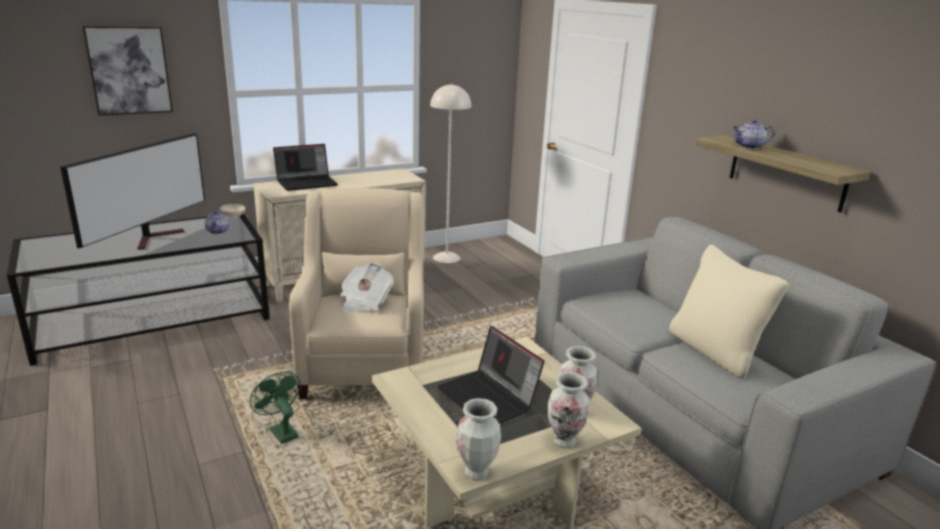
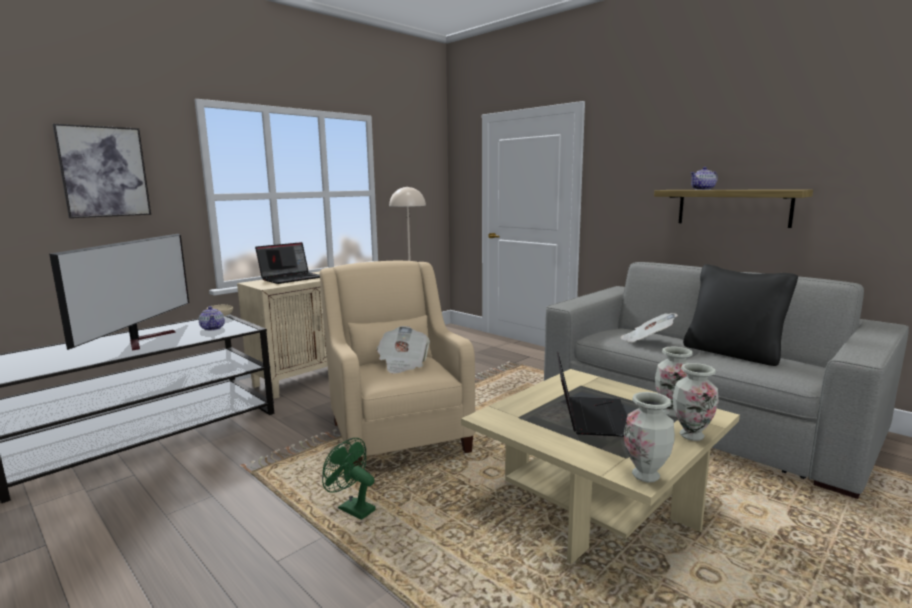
camera: 15 degrees left, 10 degrees down
laptop [438,326,544,424] -> laptop turned 120 degrees counterclockwise [557,352,627,437]
beige pillow [670,245,789,378] -> black pillow [683,264,798,366]
none -> newspaper [620,313,678,343]

